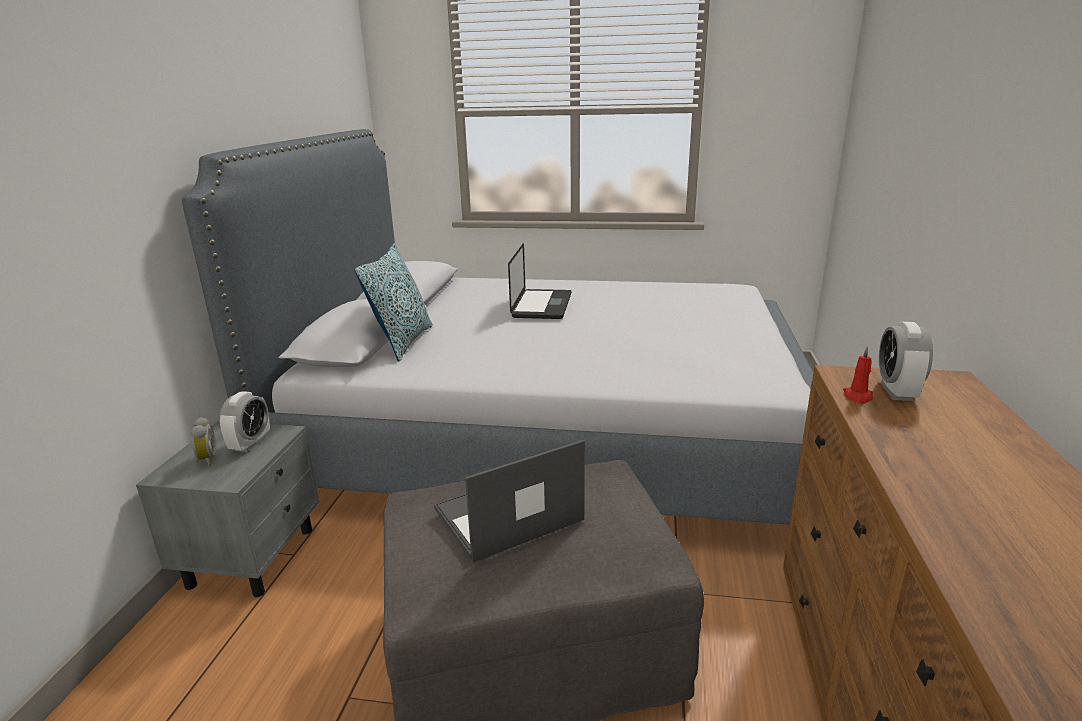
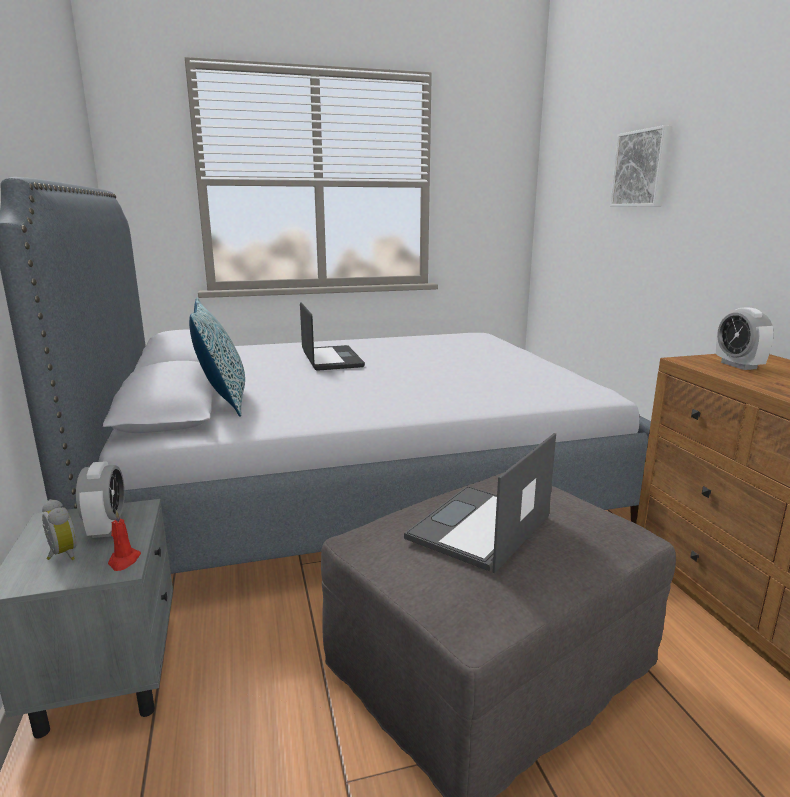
camera: 25 degrees left, 5 degrees down
red candle [843,347,873,404] -> red candle moved to [108,510,141,571]
none -> picture [610,125,673,207]

